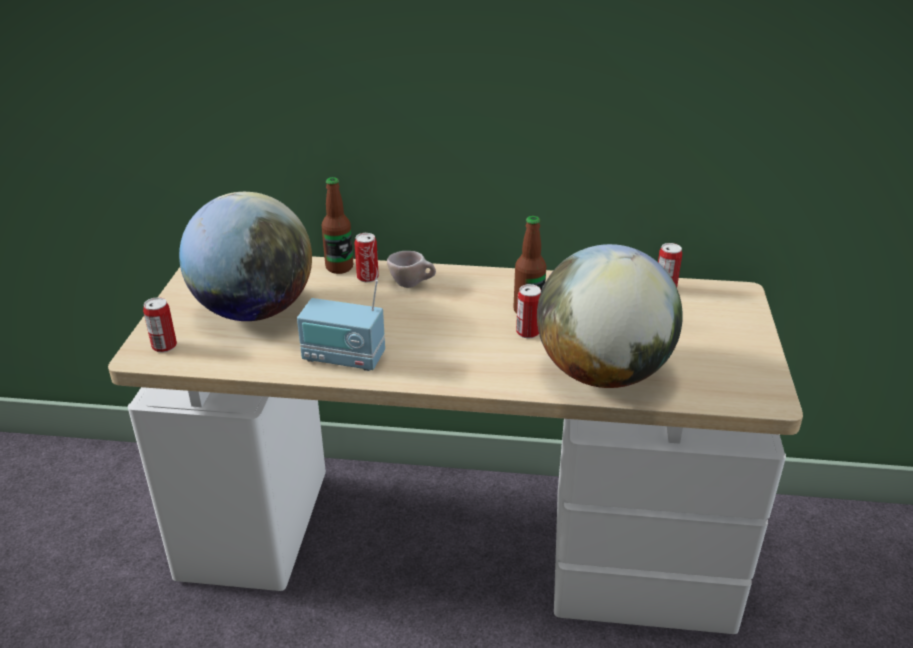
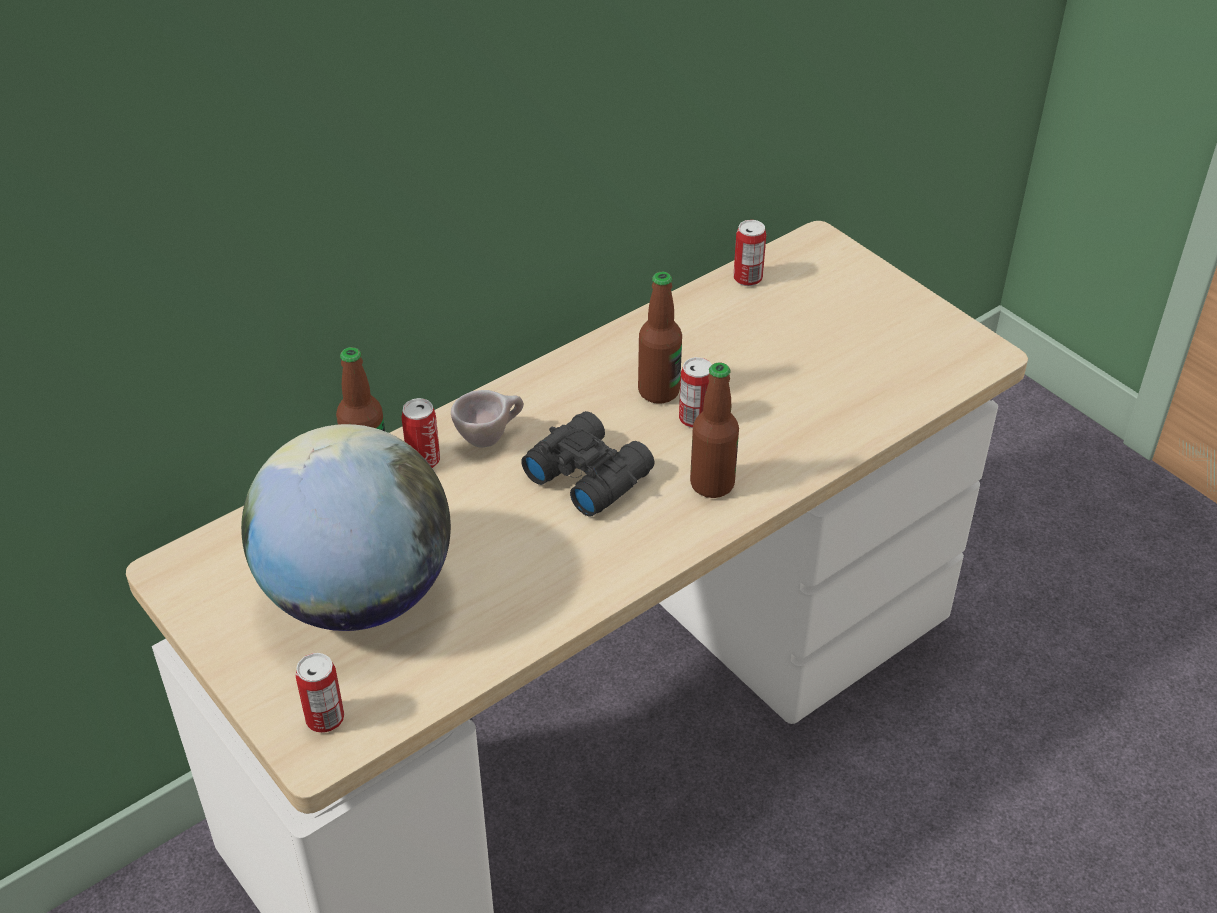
camera: 45 degrees left, 10 degrees up
radio [297,280,385,371] -> none
globe [537,244,683,388] -> none
none -> black binoculars [521,411,655,517]
none -> bottle [690,363,739,498]

